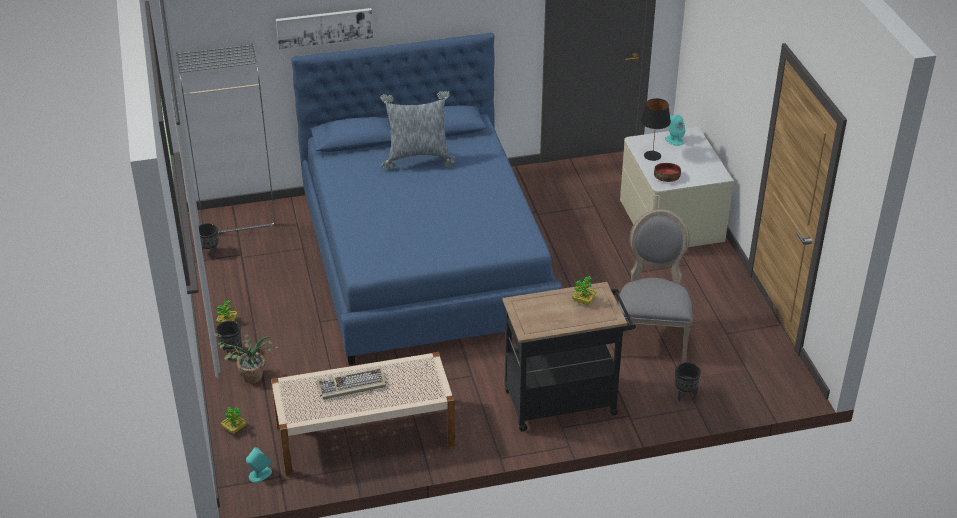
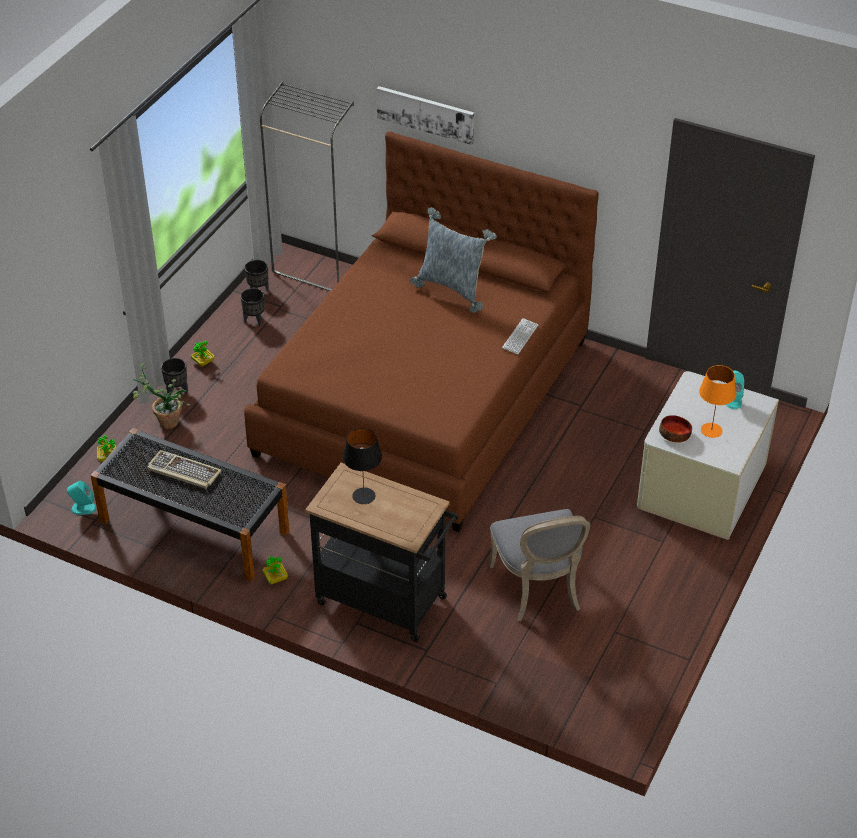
camera: 40 degrees right, 5 degrees up
beige bench [271,352,455,476] -> black bench [91,428,289,581]
blue bed [291,33,562,365] -> brown bed [244,131,599,532]
potted plant [572,276,596,305] -> potted plant moved to [262,556,288,584]
grey chair [618,209,693,363] -> grey chair turned 120 degrees clockwise [489,509,590,621]
black table lamp [641,98,671,161] -> black table lamp moved to [343,428,382,504]
black planter [675,362,701,402] -> black planter moved to [240,288,265,326]
none -> keyboard [502,318,538,354]
none -> orange table lamp [699,365,736,438]

